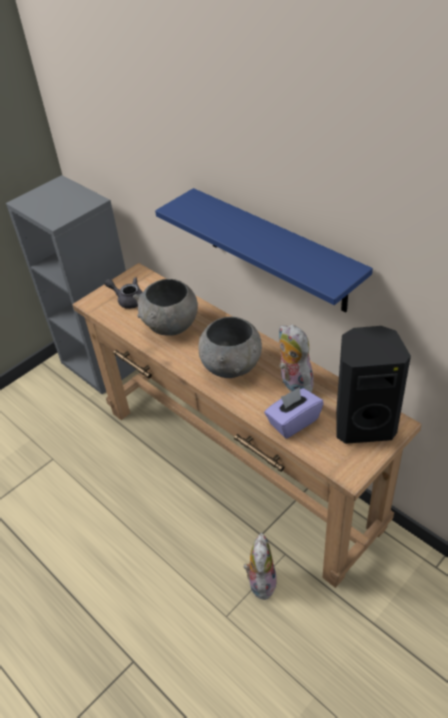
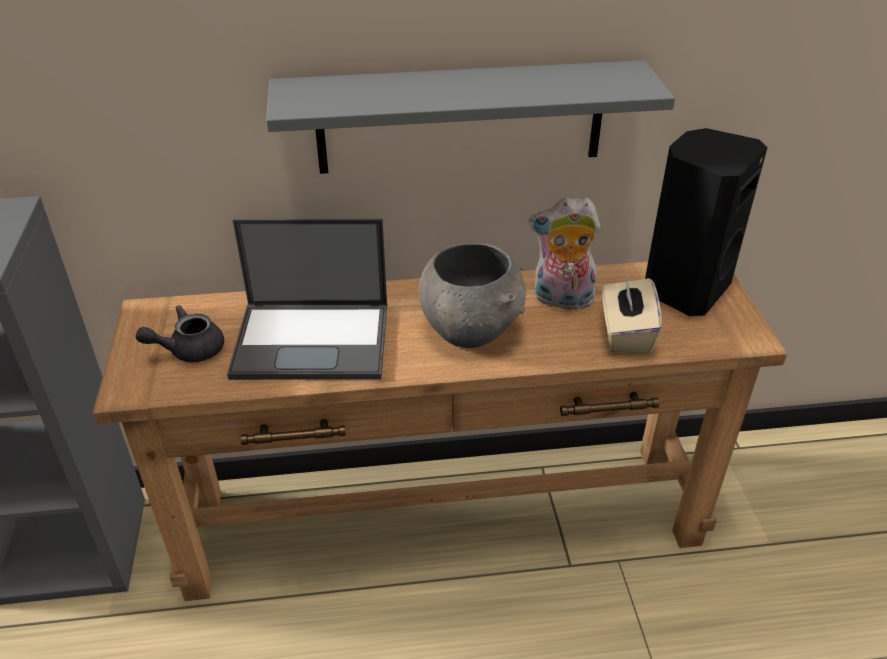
camera: 55 degrees left, 5 degrees down
grey bowl [133,279,198,336] -> laptop [227,219,387,380]
blue shelf [155,188,373,313] -> grey shelf [266,60,675,174]
plush toy [244,533,277,602] -> none
purple tissue box [264,387,324,439] -> beige tissue box [602,276,662,354]

